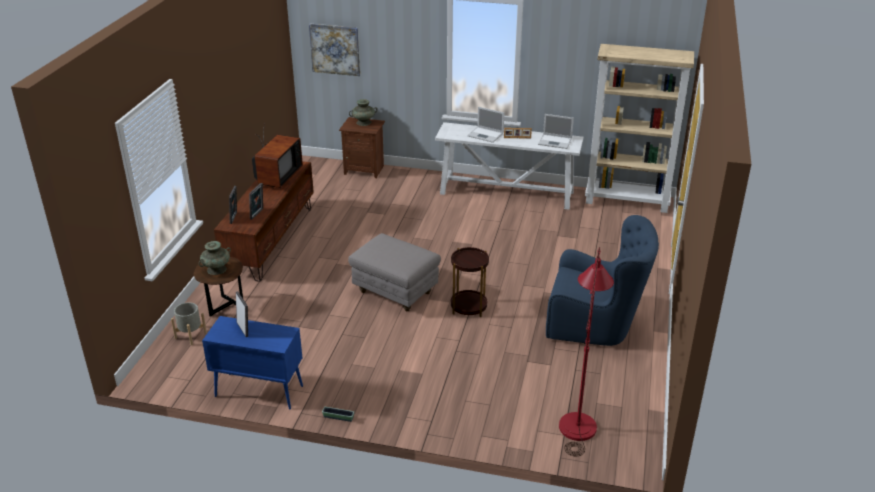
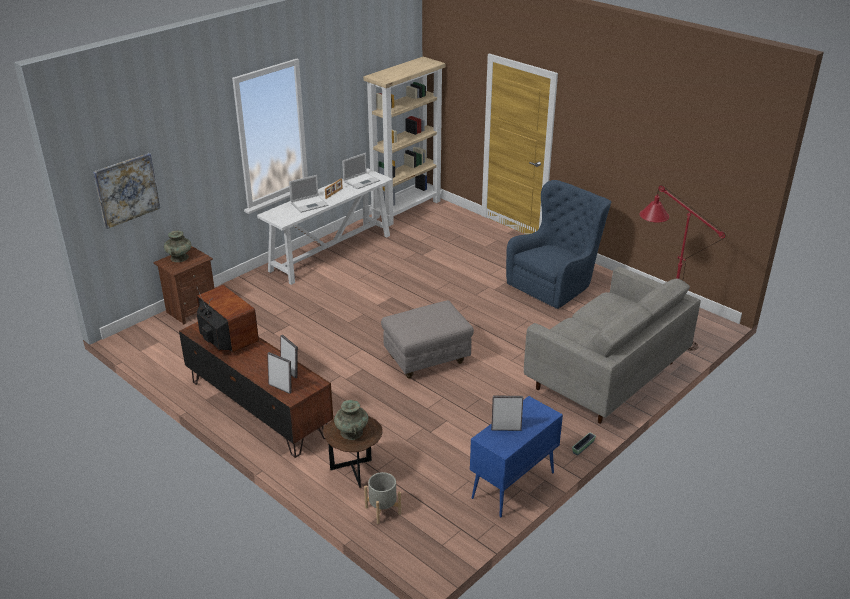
camera: 60 degrees left, 0 degrees up
brown side table [451,247,489,317] -> none
none -> grey sofa [524,267,701,424]

